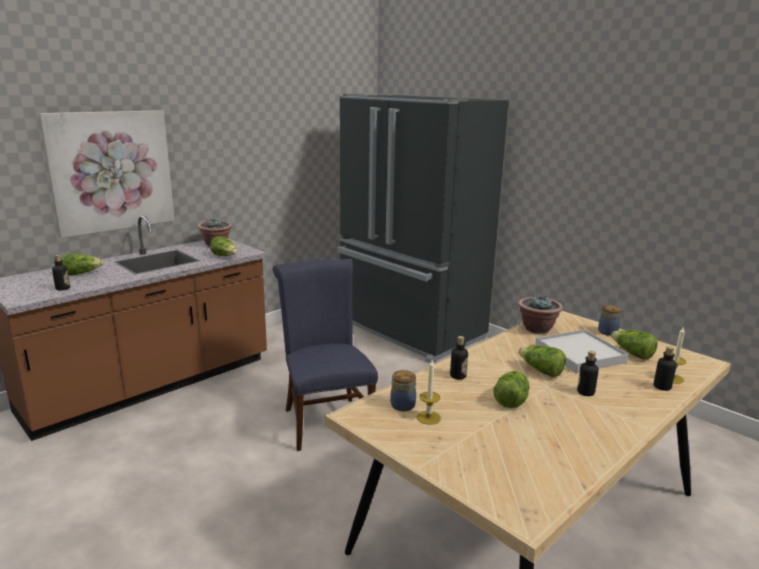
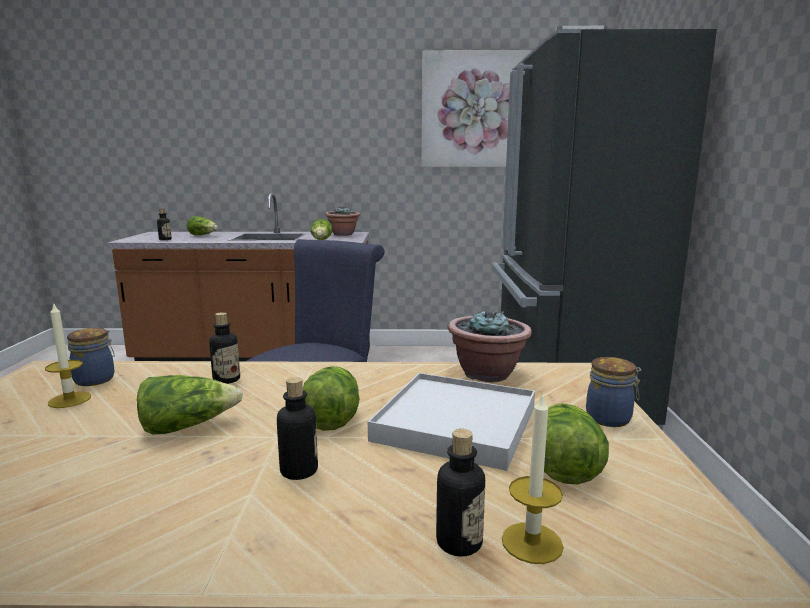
camera: 45 degrees right, 5 degrees down
picture [38,110,175,238] -> picture moved to [421,50,533,167]

